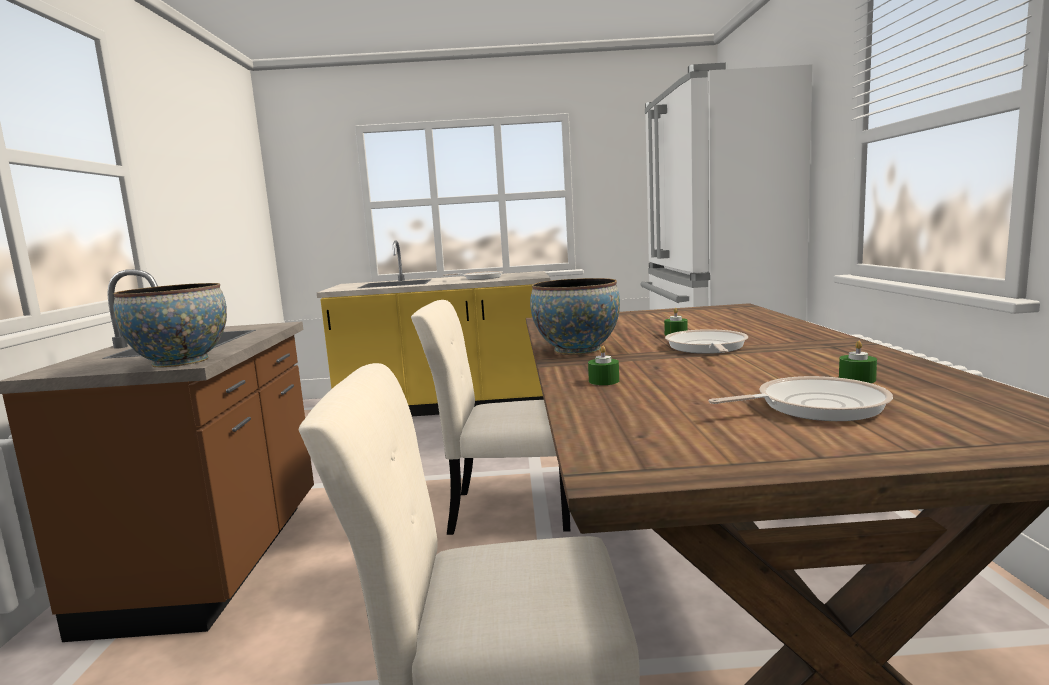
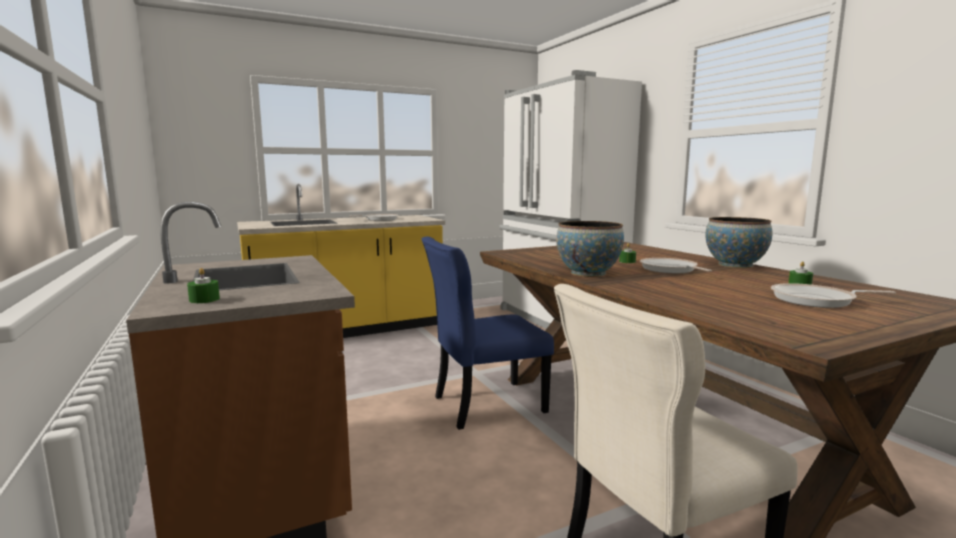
camera: 25 degrees left, 0 degrees up
bowl [113,283,227,367] -> bowl moved to [705,217,773,268]
beige chair [411,300,570,535] -> blue chair [421,237,554,430]
green candle [588,345,619,385] -> green candle moved to [187,268,220,303]
frying pan [709,376,893,421] -> frying pan turned 135 degrees counterclockwise [771,283,896,308]

